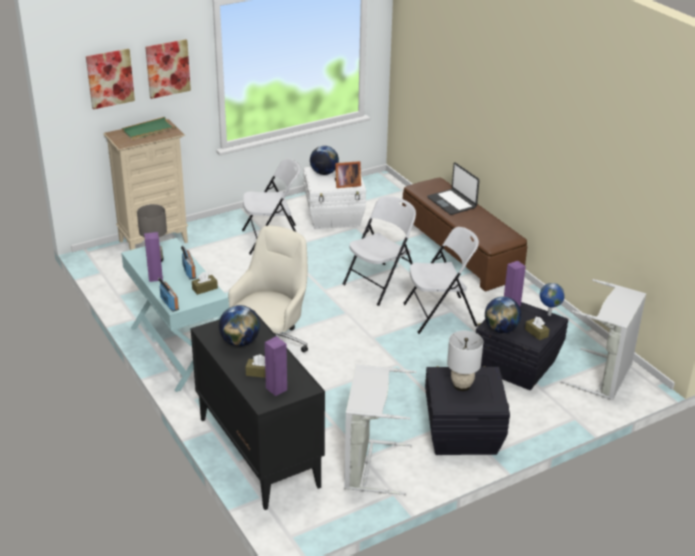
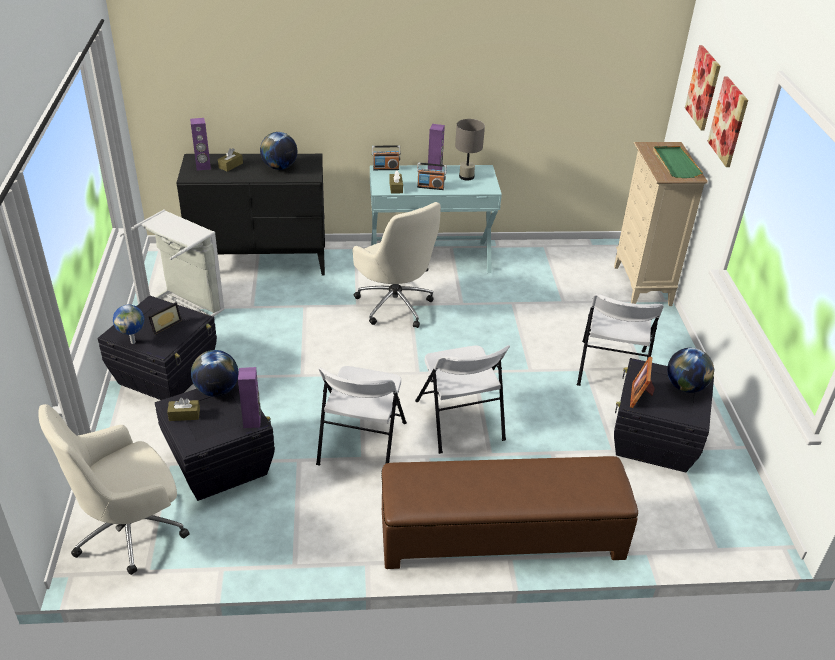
camera: 115 degrees right, 5 degrees up
white storage box [304,167,366,229] -> black storage box [614,358,714,473]
laptop [427,163,479,215] -> none
white table lamp [447,330,483,391] -> picture frame [148,302,182,335]
globe [540,283,565,316] -> globe moved to [113,304,144,344]
grey laundry basket [561,279,646,400] -> beige office chair [38,404,190,575]

